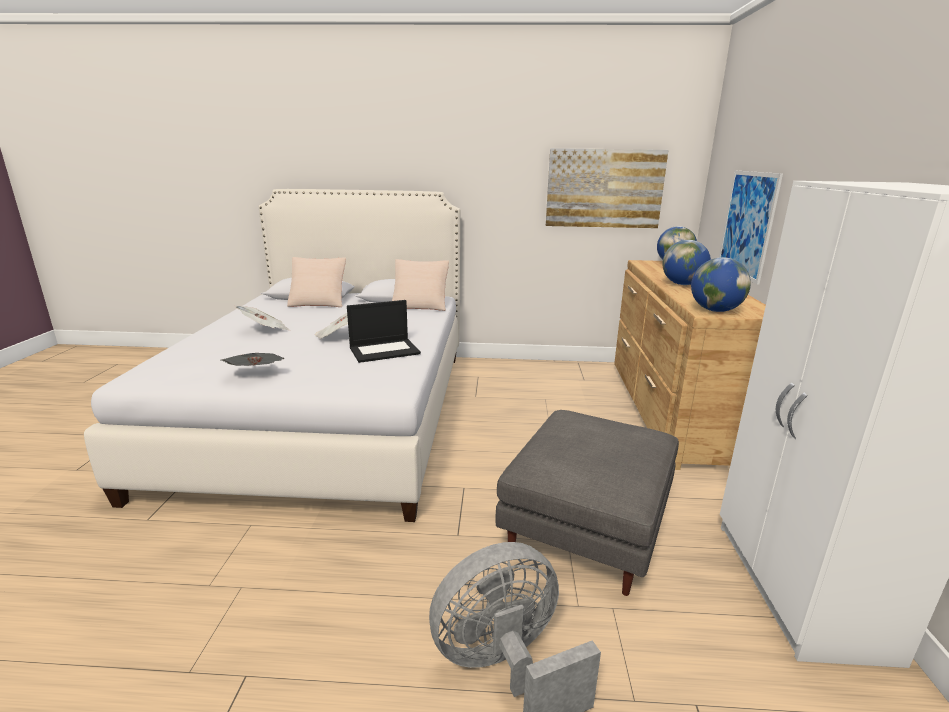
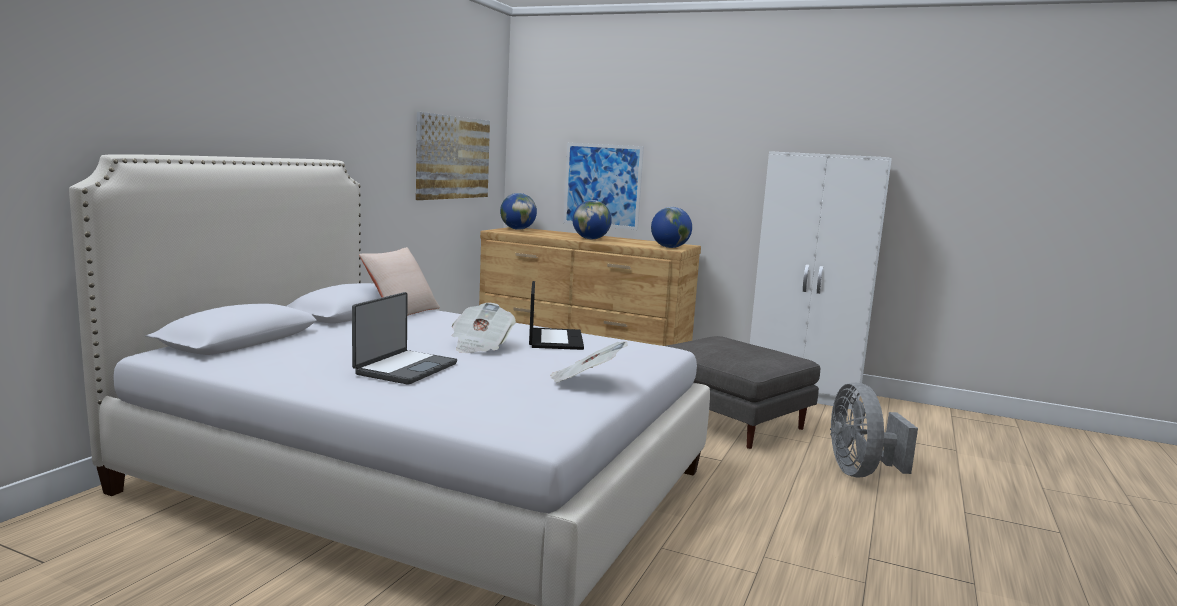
camera: 70 degrees left, 10 degrees down
newspaper [234,306,290,330] -> laptop [352,292,457,385]
beige pillow [287,257,346,307] -> none

